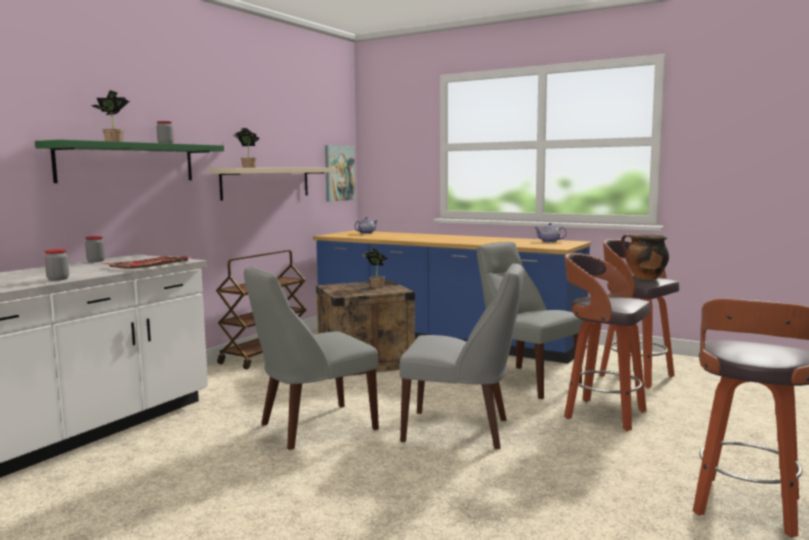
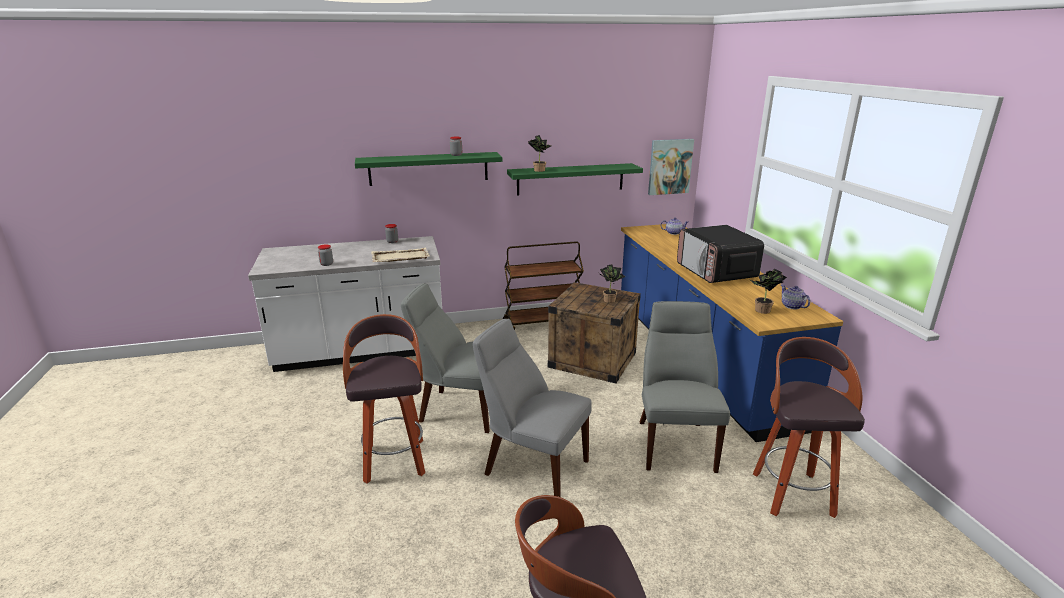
camera: 45 degrees right, 15 degrees up
potted plant [91,90,130,142] -> potted plant moved to [750,268,787,314]
red tray [101,256,194,269] -> beige tray [371,248,430,262]
beige shelf [210,168,335,201] -> green shelf [507,163,643,196]
grey chair [399,263,523,449] -> grey chair turned 150 degrees clockwise [473,319,592,497]
stool [564,253,651,431] -> stool moved to [343,314,425,483]
cooking pot [621,234,669,280] -> none
none -> microwave [677,225,764,283]

